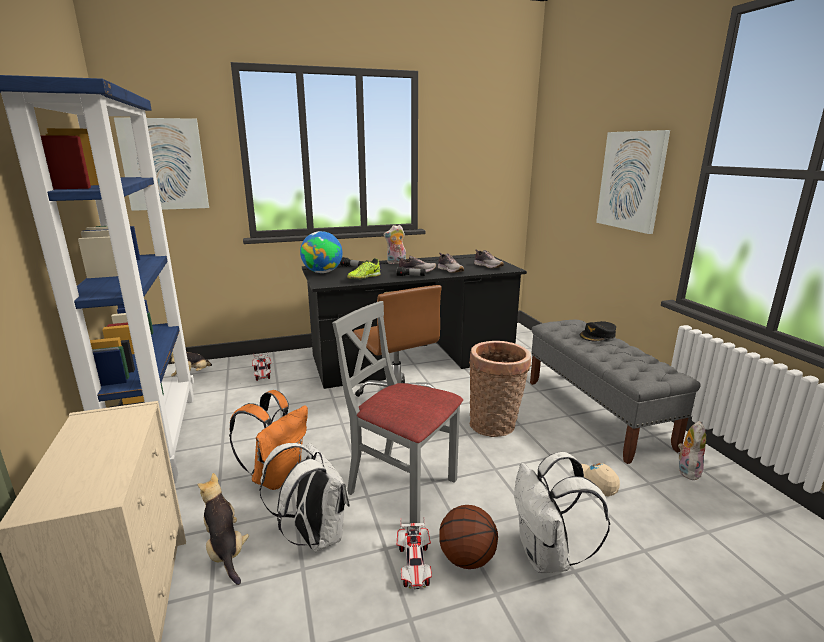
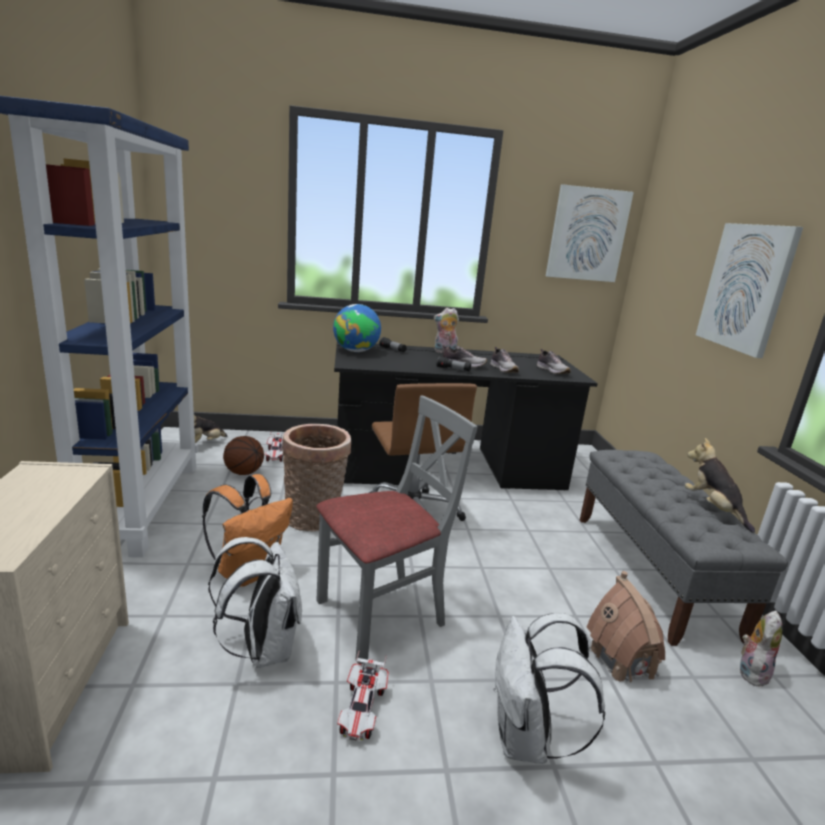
camera: 10 degrees right, 0 degrees up
picture [114,117,209,211] -> picture moved to [546,184,634,282]
plush toy [197,473,249,585] -> plush toy moved to [685,438,755,533]
grey chair [332,301,463,529] -> grey chair turned 105 degrees clockwise [316,396,478,664]
shoe [347,258,380,279] -> none
basketball [439,505,498,569] -> basketball moved to [223,436,264,475]
basket [469,341,531,437] -> basket moved to [282,424,351,531]
black cap [580,321,616,341] -> none
beige cap [581,463,620,496] -> toy house [587,571,665,683]

